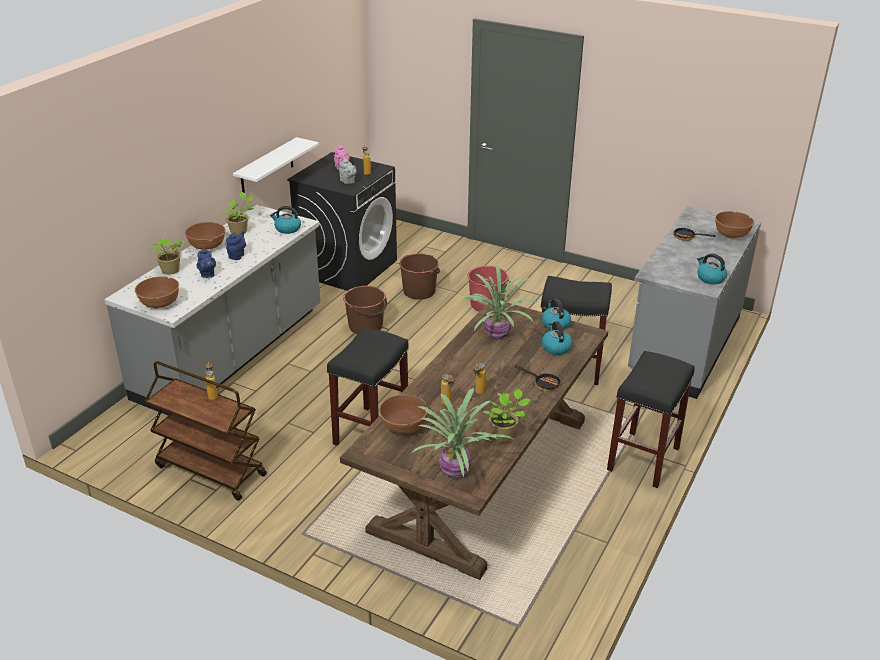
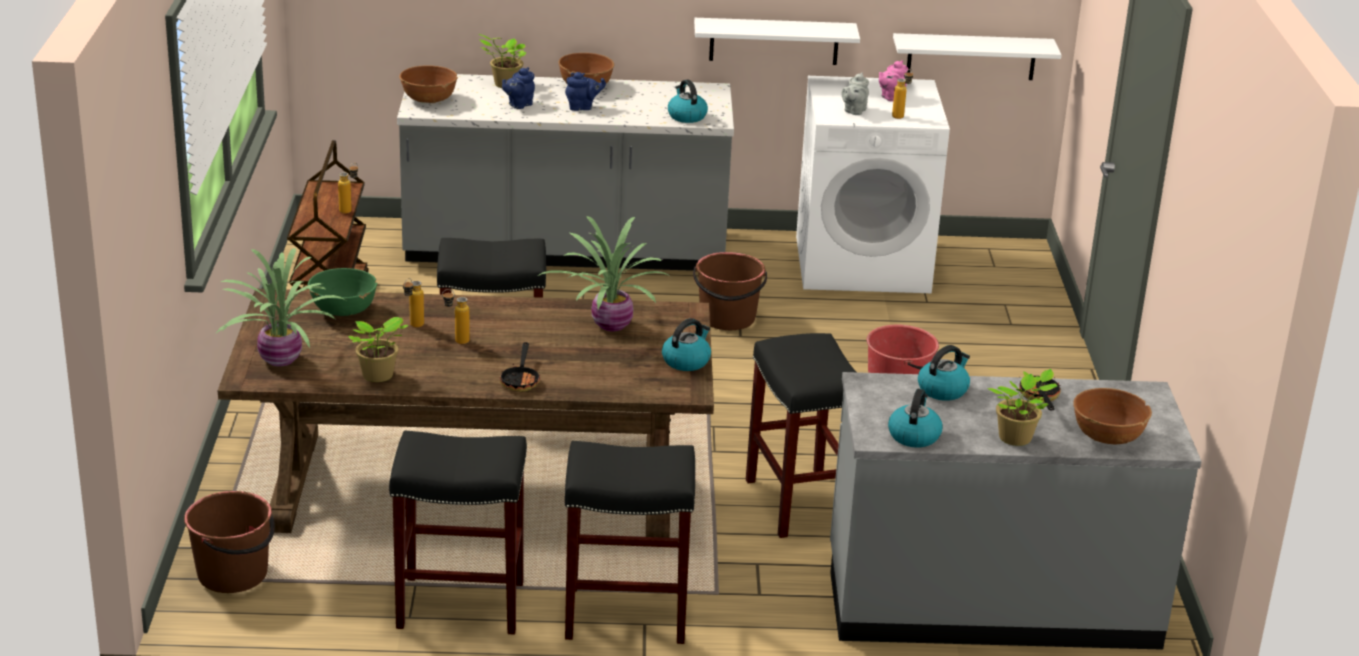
camera: 60 degrees right, 5 degrees down
potted plant [222,192,254,235] -> potted plant moved to [987,369,1057,446]
black washing machine [287,152,397,291] -> white washing machine [796,76,950,293]
brown bowl [379,394,428,434] -> green bowl [308,268,377,316]
brown bucket [399,253,440,300] -> brown bucket moved to [184,491,275,593]
kettle [542,321,573,355] -> kettle moved to [918,345,970,401]
none -> black stool [389,431,527,635]
none -> white shelf [893,33,1061,80]

